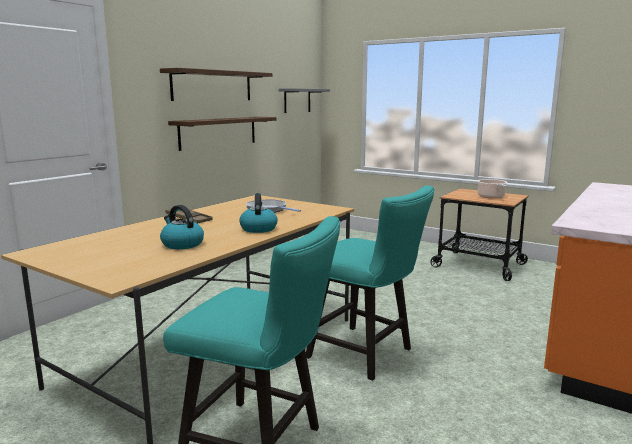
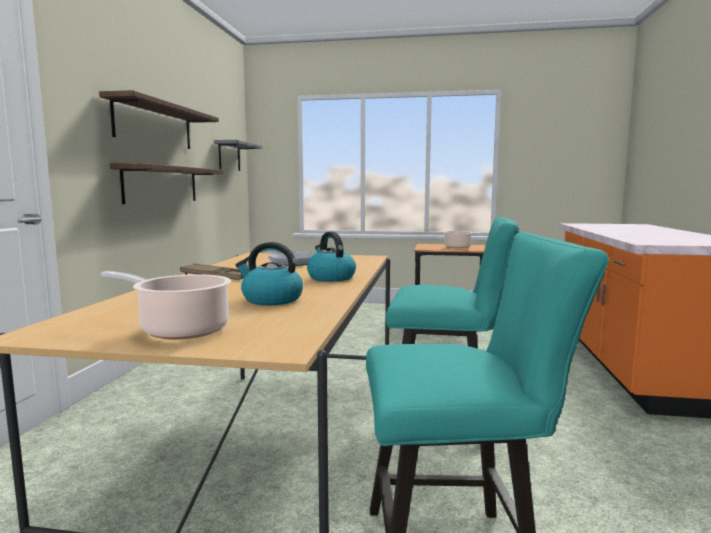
camera: 25 degrees left, 5 degrees down
none -> cooking pot [101,271,231,340]

